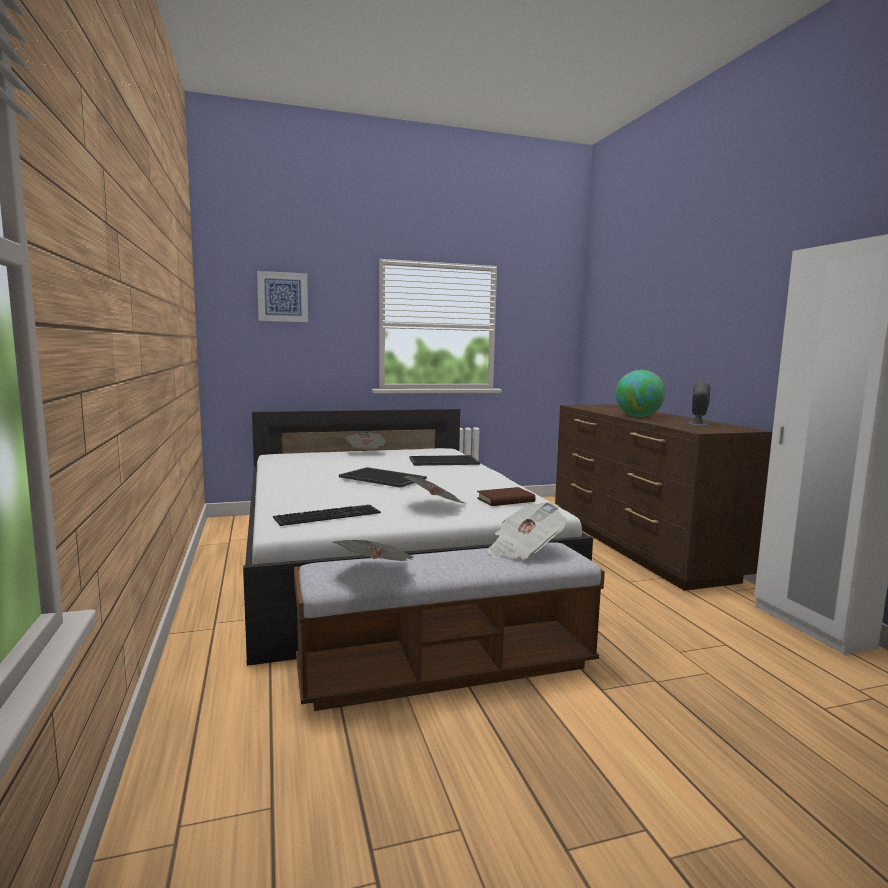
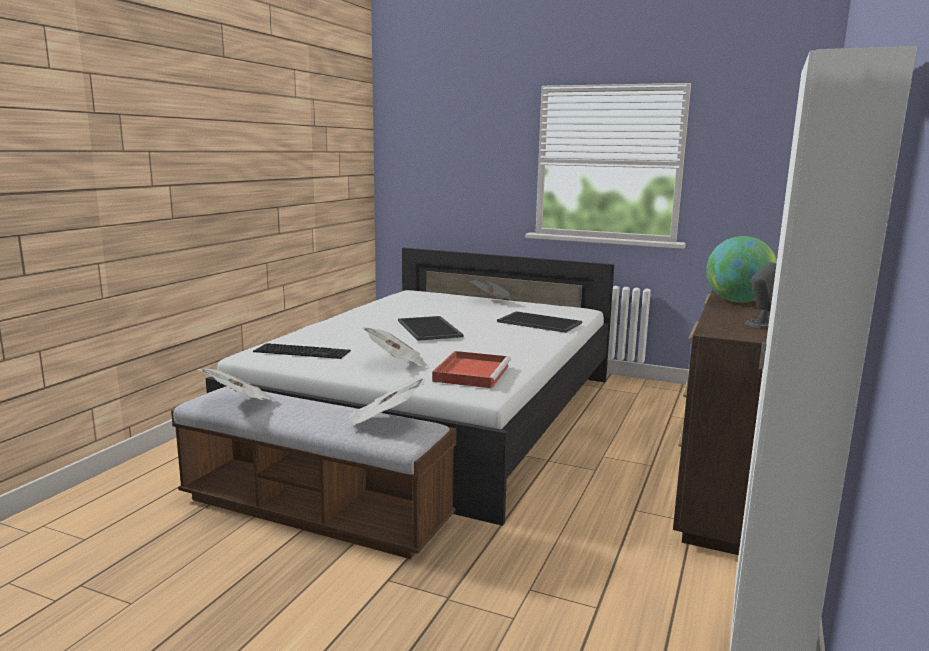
camera: 40 degrees right, 5 degrees up
picture [257,271,308,322] -> none
brown book [477,487,535,506] -> red tray [432,351,511,388]

